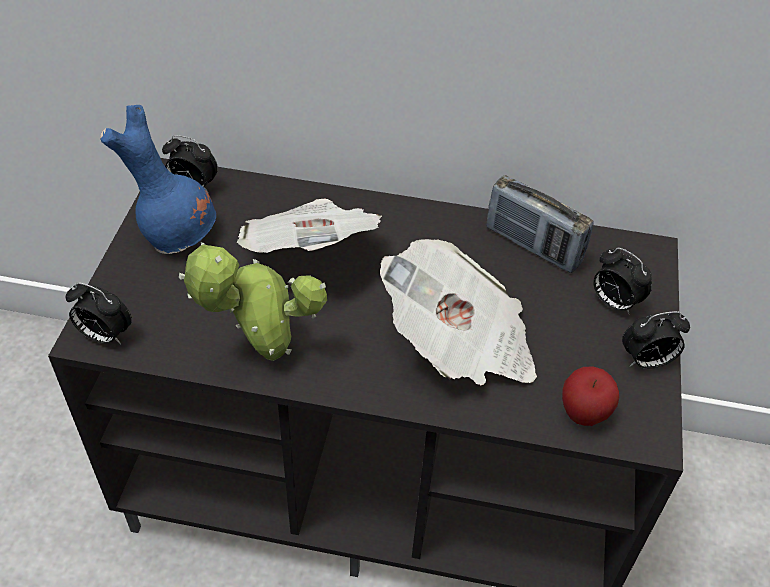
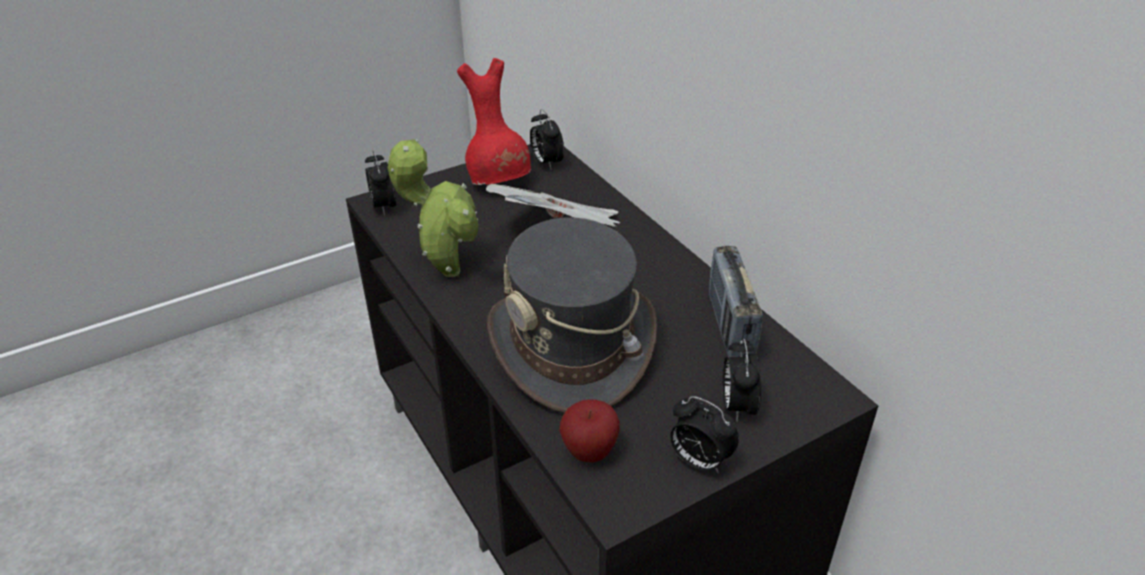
camera: 50 degrees right, 10 degrees down
blue vase [100,105,216,254] -> red vase [457,58,531,185]
newspaper [380,239,537,385] -> grey hat [487,217,658,413]

